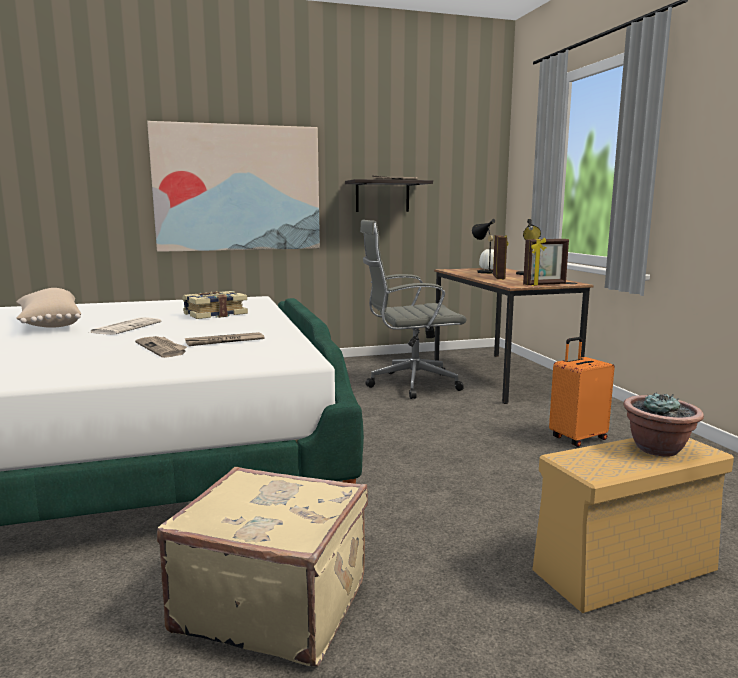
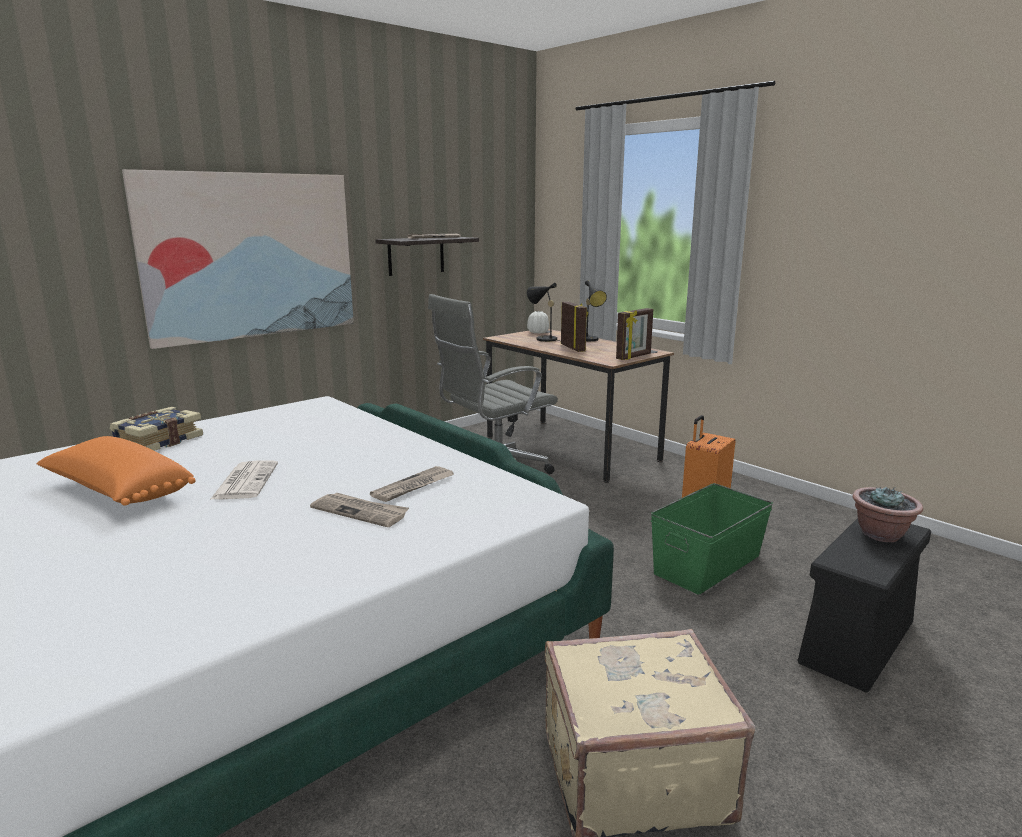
camera: 25 degrees left, 5 degrees up
beige pillow [16,288,81,328] -> orange pillow [36,436,196,506]
book [182,291,248,319] -> book moved to [110,407,203,451]
beige storage box [532,438,734,613] -> black storage box [798,518,931,693]
none -> green storage box [651,483,773,595]

